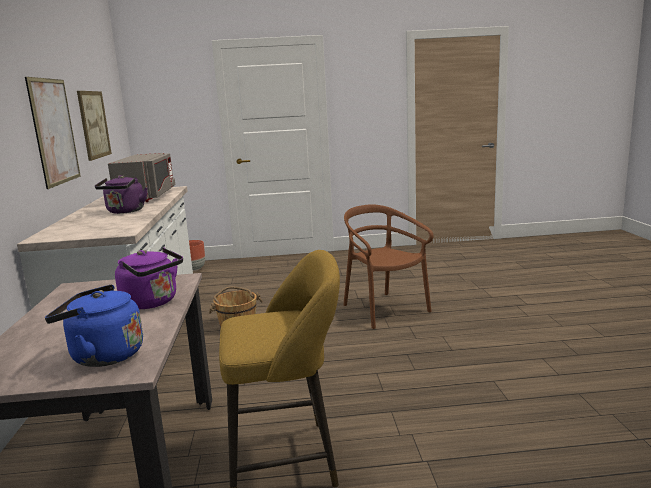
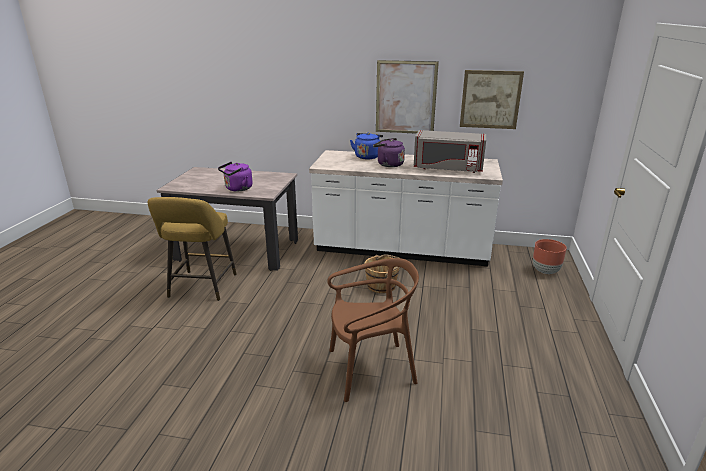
camera: 105 degrees right, 10 degrees up
blue kettle [45,285,143,367] -> blue kettle moved to [350,132,383,159]

